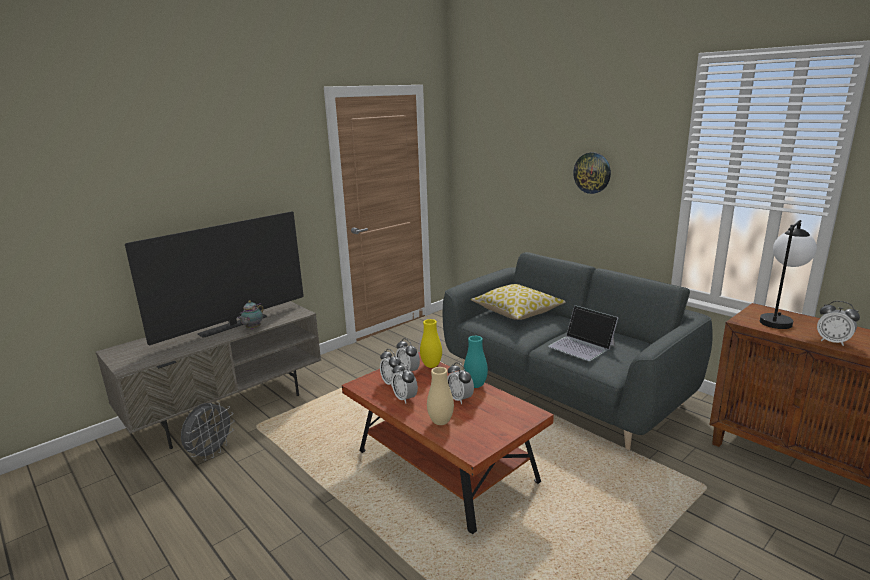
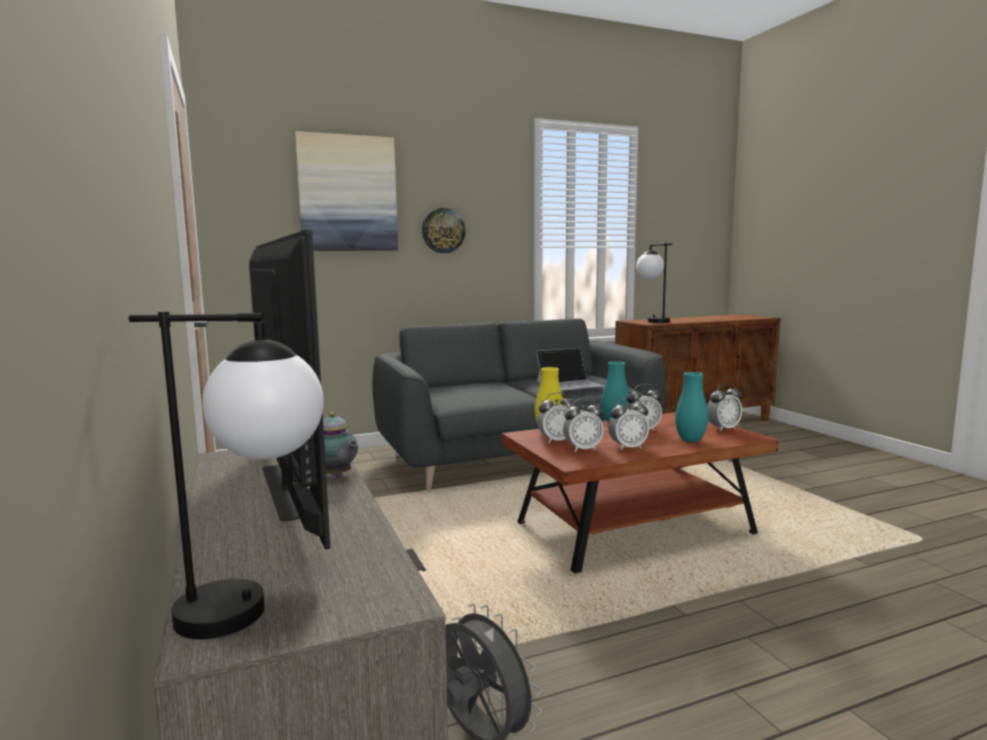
camera: 70 degrees left, 10 degrees down
beige vase [427,367,454,425] -> turquoise vase [675,372,708,442]
pillow [471,284,565,320] -> none
alarm clock [817,301,860,346] -> alarm clock moved to [707,383,742,432]
none -> table lamp [129,311,324,639]
none -> picture [295,131,398,251]

